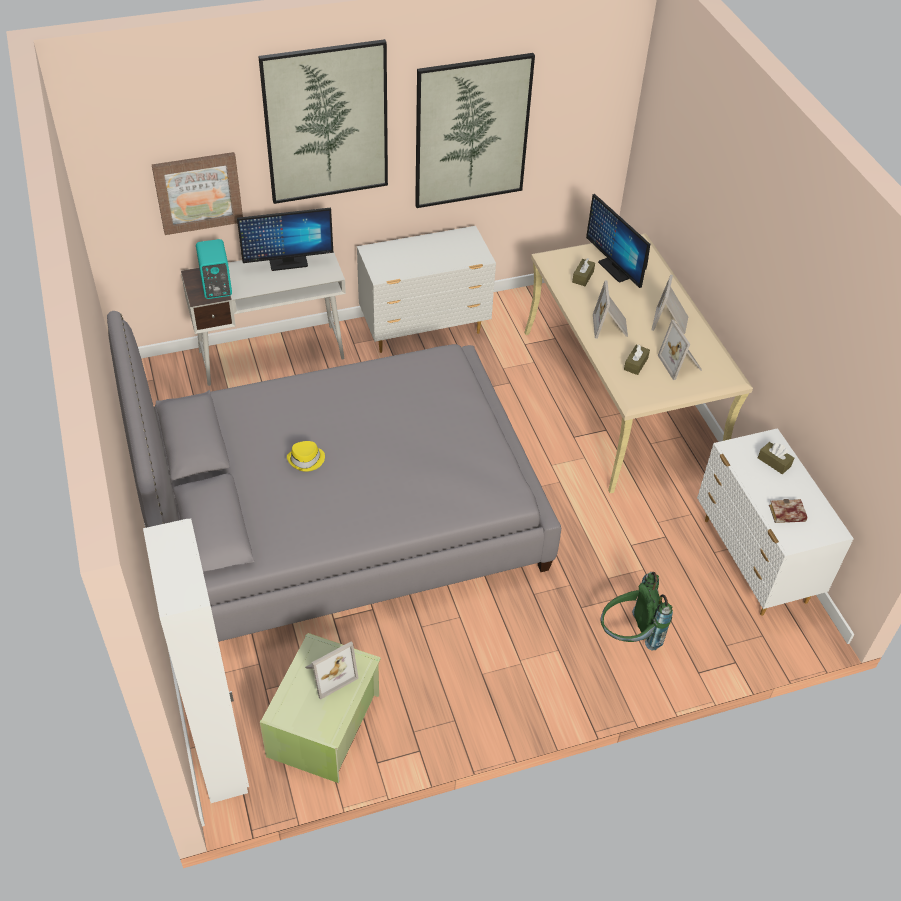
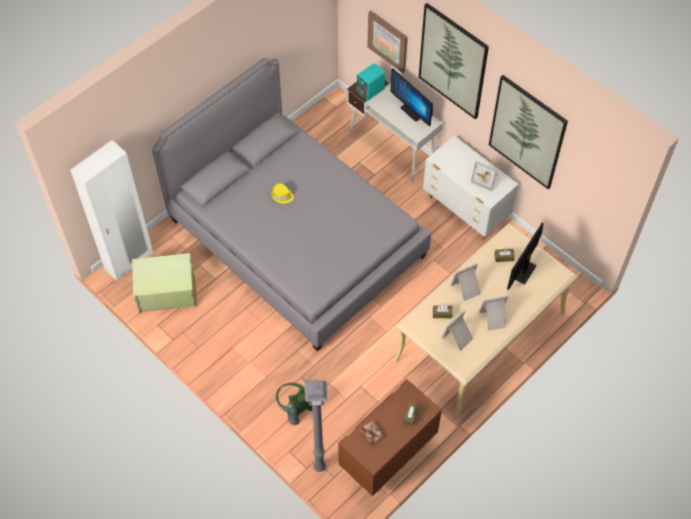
camera: 65 degrees right, 10 degrees up
picture frame [305,641,359,700] -> picture frame moved to [471,161,498,191]
white dresser [697,428,854,616] -> brown dresser [338,379,442,496]
none -> grey floor lamp [305,380,327,472]

